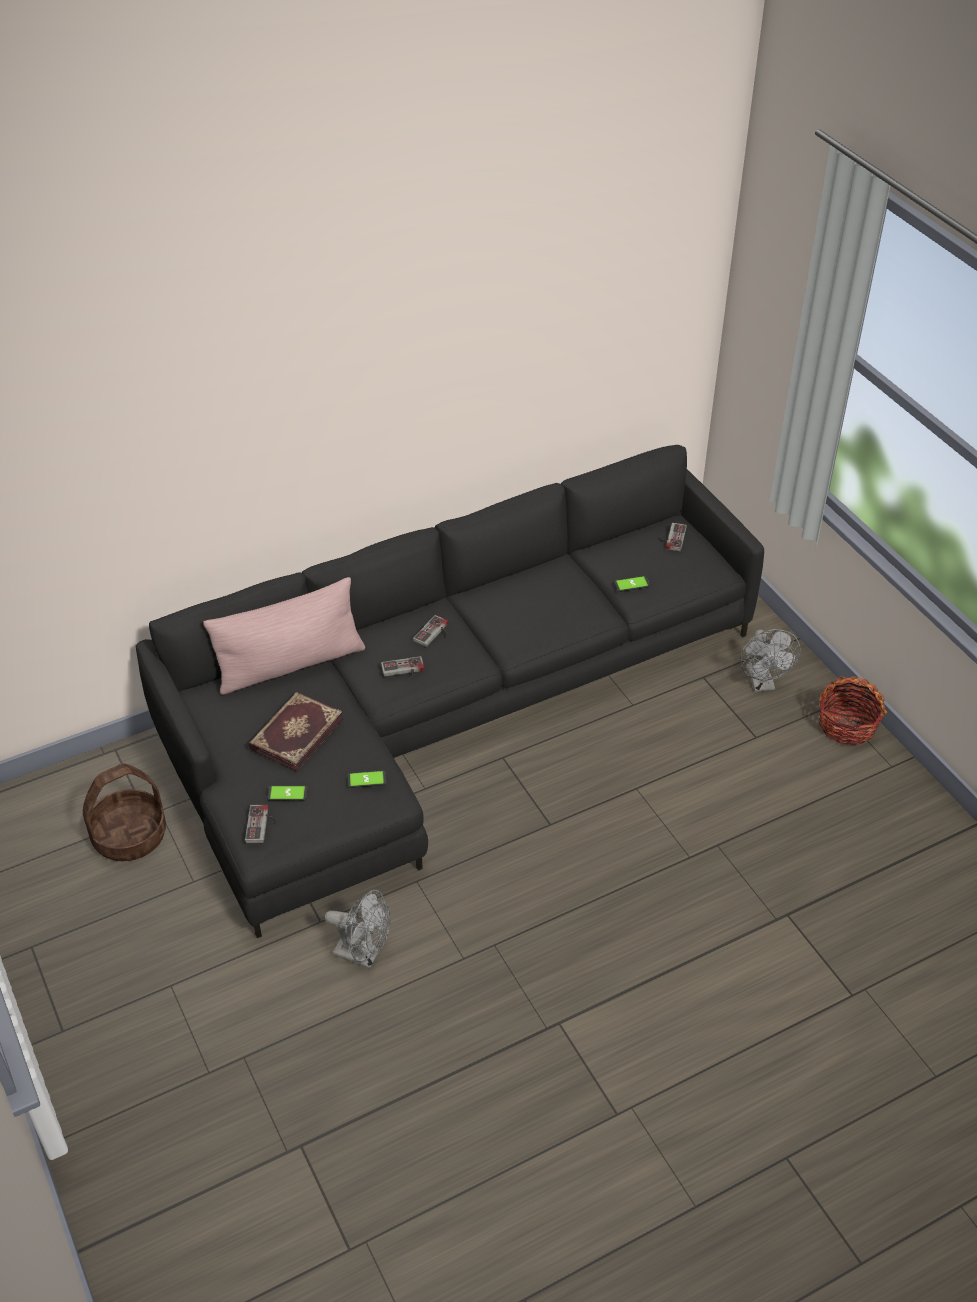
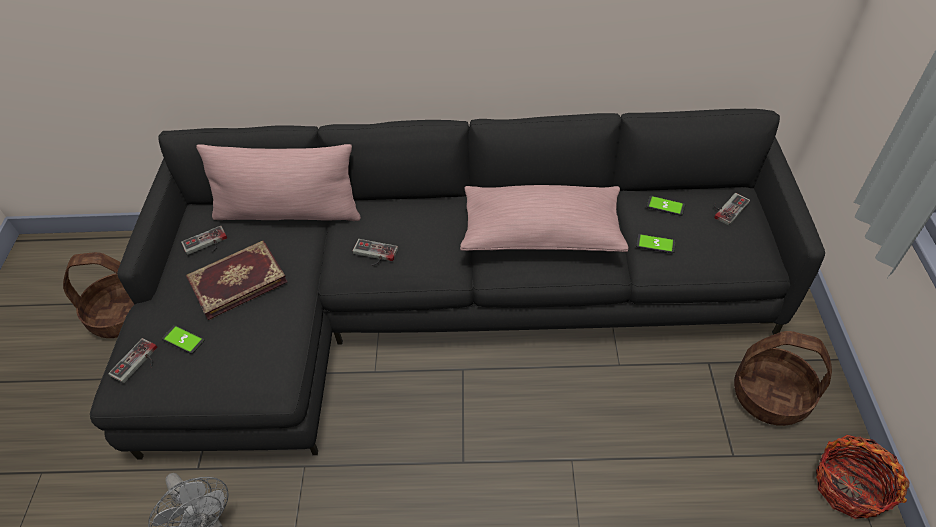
camera: 30 degrees right, 5 degrees up
phone [347,770,387,788] -> phone moved to [646,196,686,216]
game controller [413,615,448,647] -> game controller moved to [181,226,227,255]
grey fan [740,629,800,692] -> basket [734,331,832,426]
none -> pink pillow [460,185,629,252]

